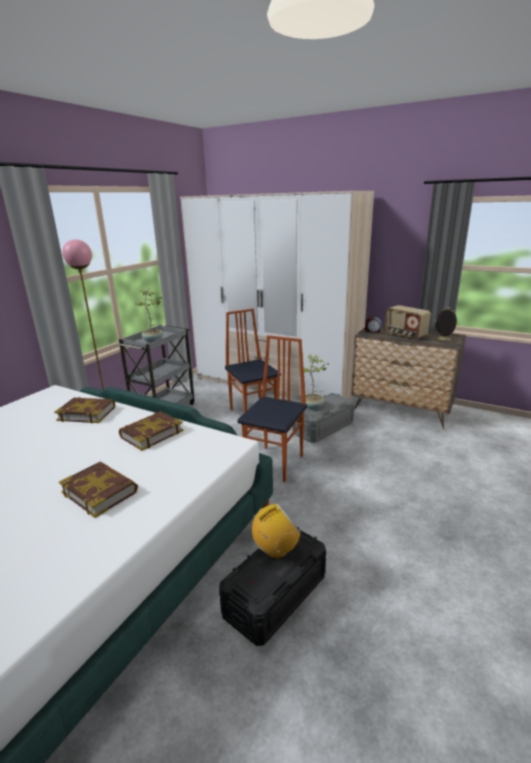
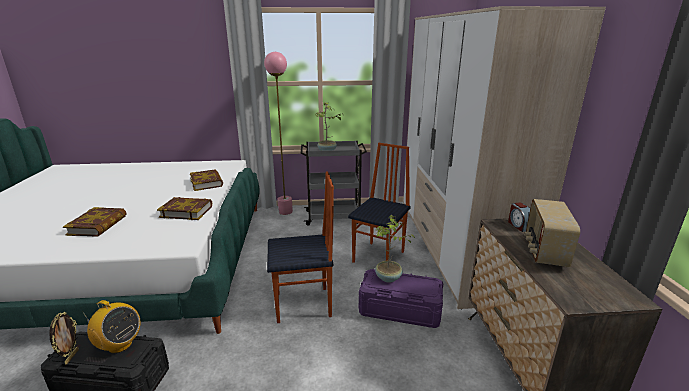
camera: 55 degrees right, 0 degrees up
grey storage box [292,393,355,443] -> purple storage box [359,269,443,328]
picture frame [435,307,458,341] -> picture frame moved to [49,312,79,364]

